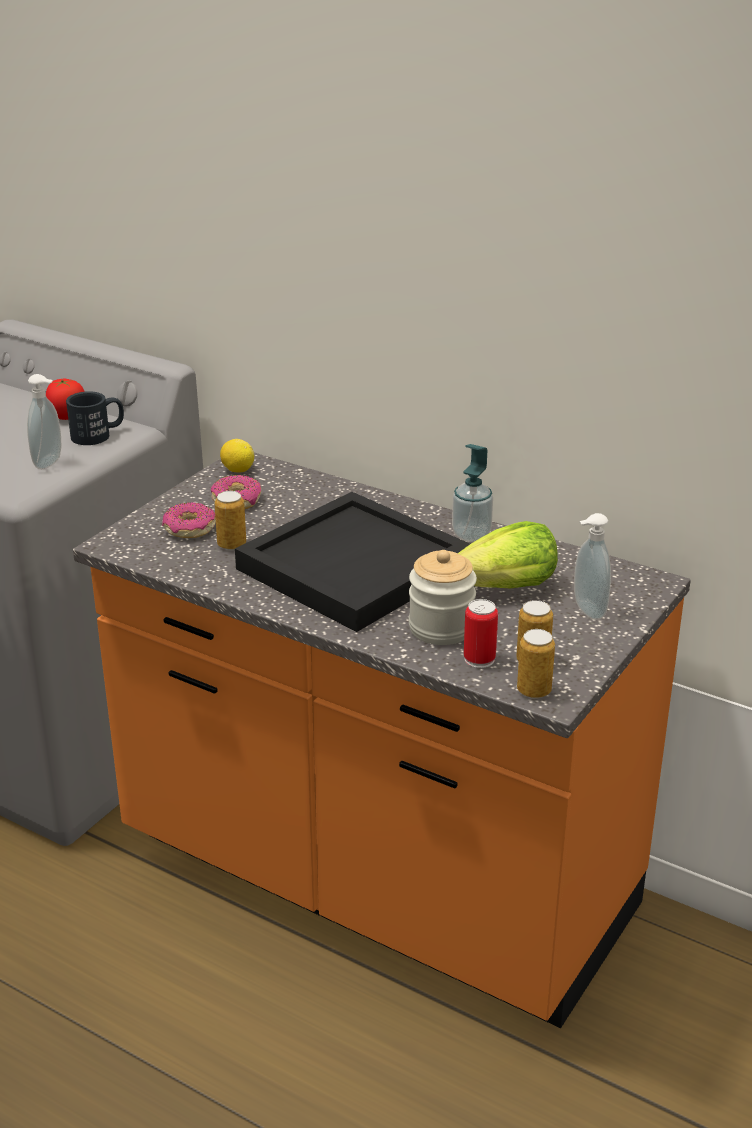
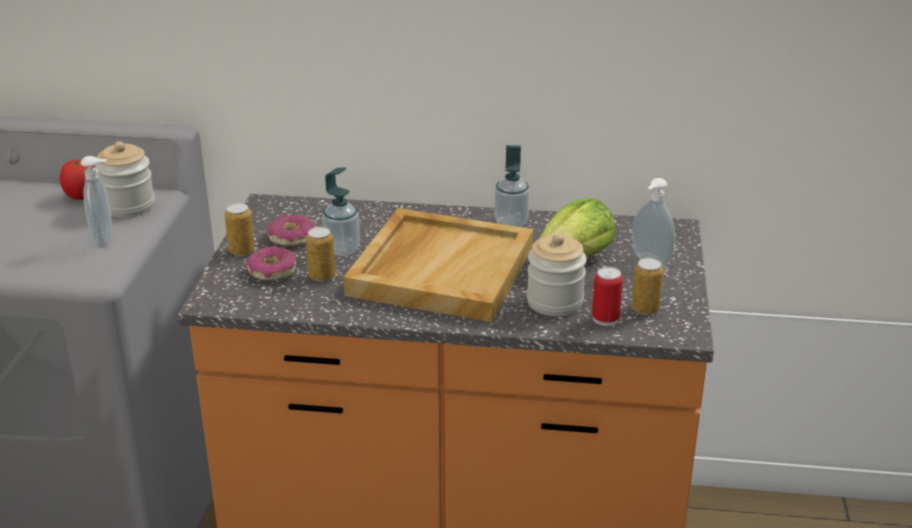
camera: 25 degrees left, 0 degrees up
black mug [66,391,124,445] -> jar [95,141,155,218]
lemon [220,439,254,473] -> none
black tray [235,492,470,632] -> beige tray [343,208,534,322]
can [517,629,555,698] -> can moved to [225,203,255,256]
none -> soap dispenser [323,167,360,256]

